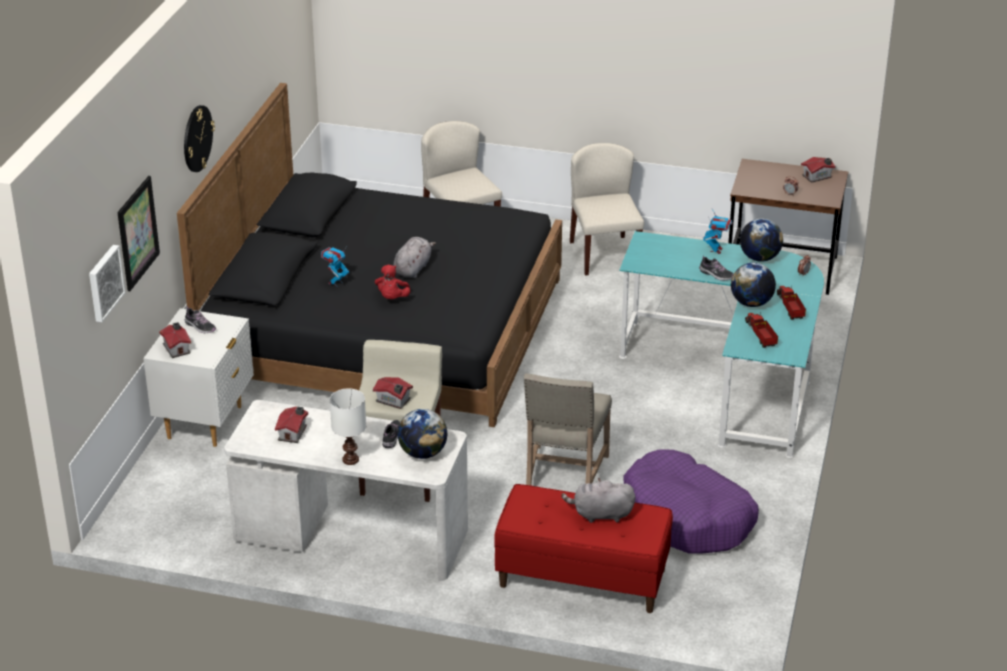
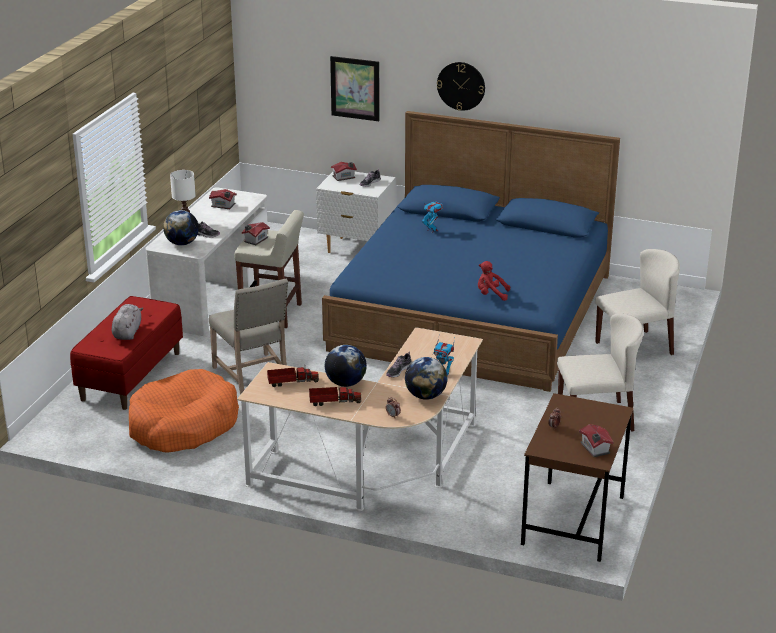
camera: 95 degrees right, 5 degrees down
picture [89,245,125,322] -> none
black bed [177,83,562,427] -> blue bed [322,111,620,392]
red plush toy [375,265,410,299] -> red plush toy moved to [478,261,510,301]
grey plush toy [393,237,436,278] -> none
beige chair [524,373,612,486] -> beige chair turned 135 degrees counterclockwise [209,279,288,395]
turquoise desk [619,231,824,458] -> beige desk [237,327,483,511]
purple dog bed [623,449,759,553] -> orange dog bed [129,369,239,453]

